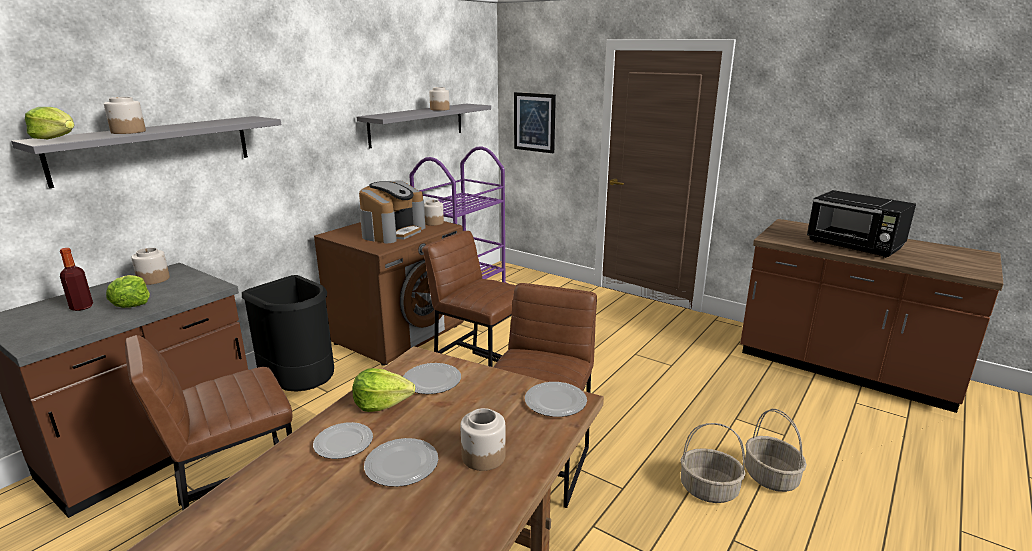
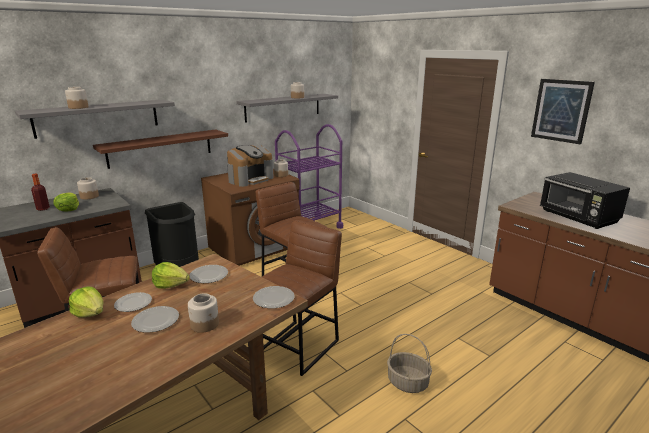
camera: 15 degrees right, 0 degrees up
lettuce [25,107,75,139] -> lettuce moved to [69,286,103,318]
picture [514,92,556,153] -> picture moved to [531,79,595,144]
basket [745,409,807,492] -> none
none -> brown shelf [93,130,228,169]

